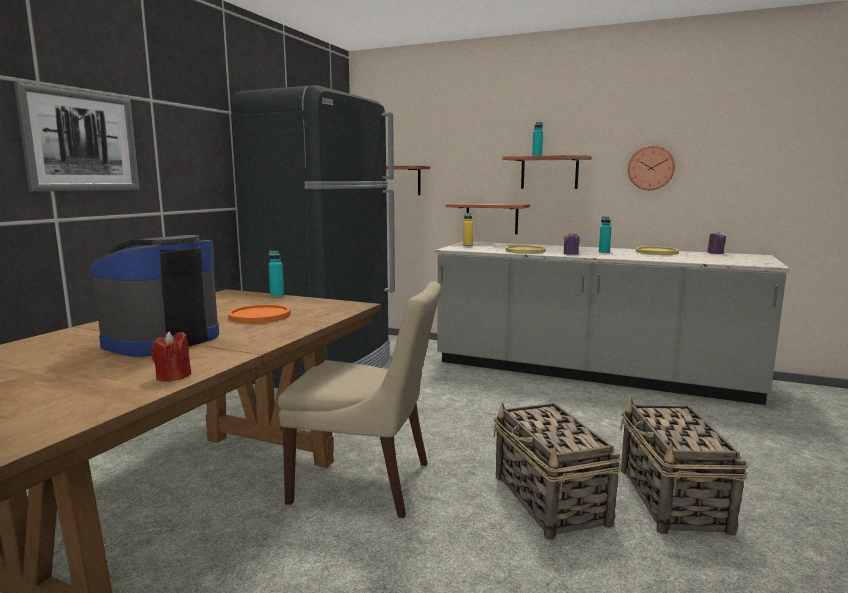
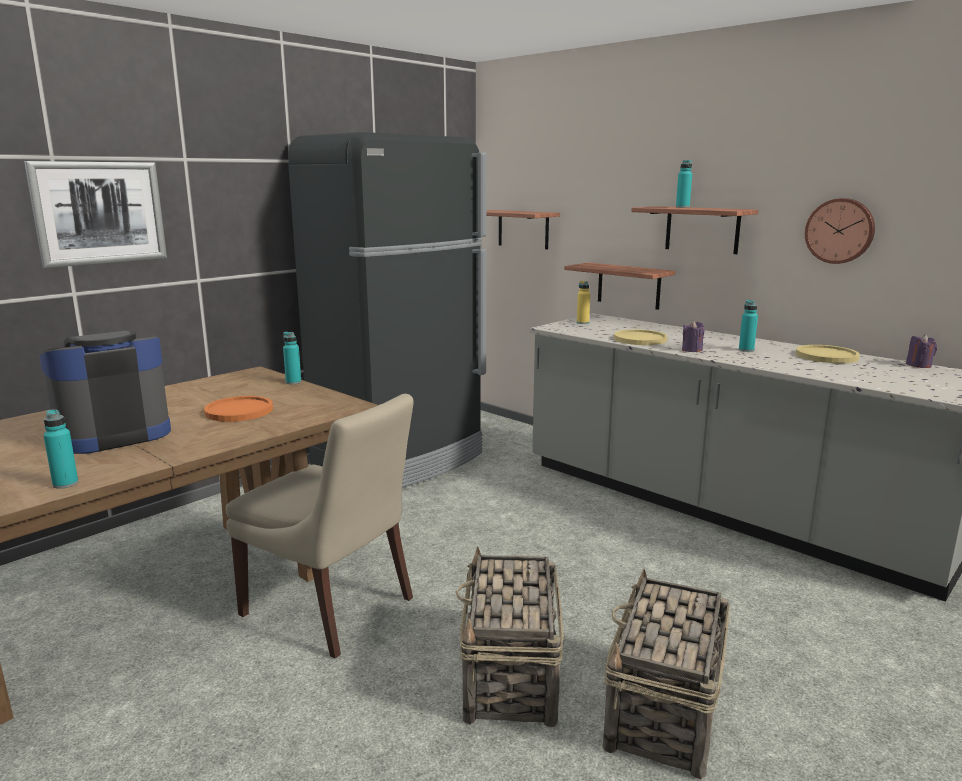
camera: 20 degrees right, 5 degrees up
red candle [151,331,191,382] -> turquoise bottle [43,409,78,489]

